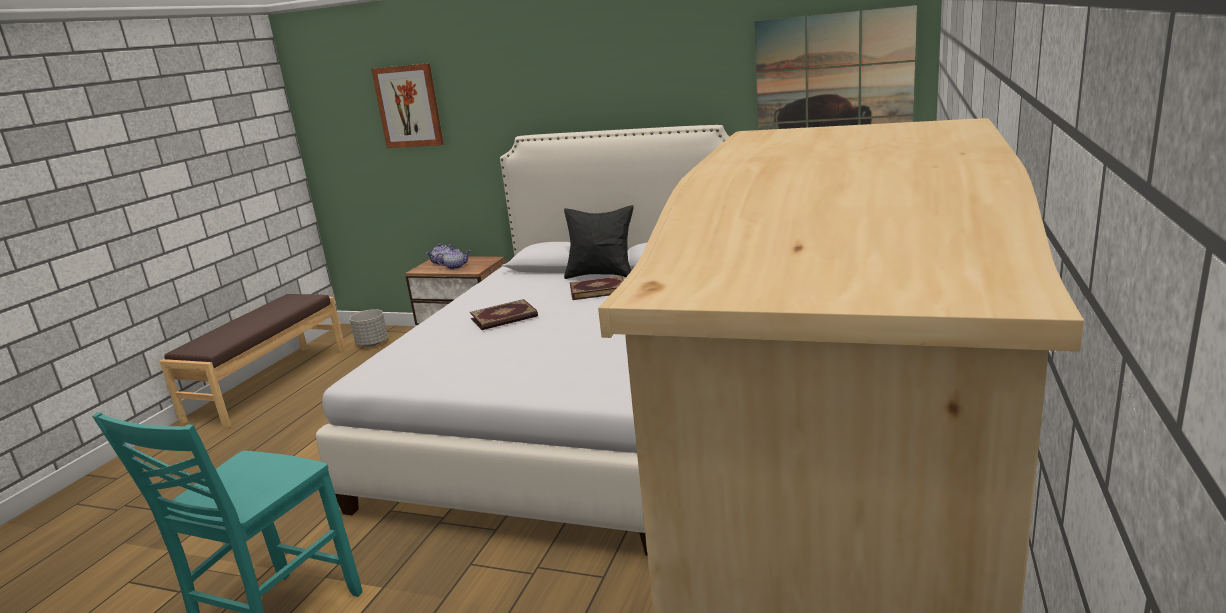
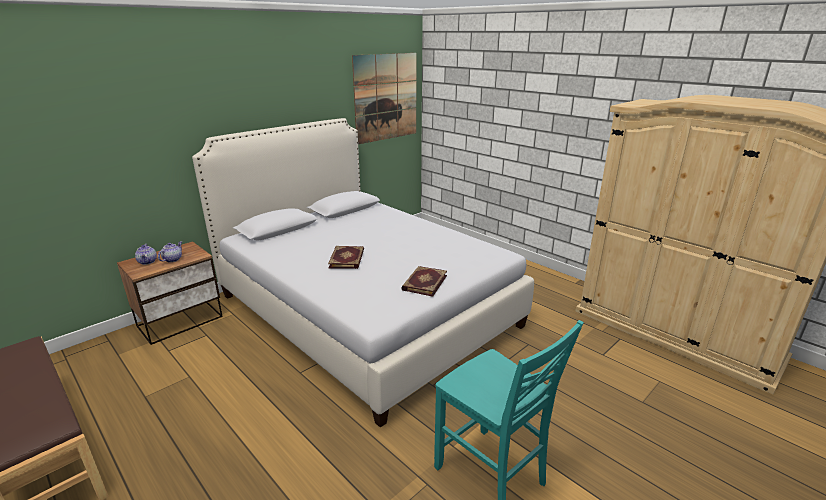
camera: 65 degrees left, 5 degrees up
grey planter [350,309,388,346] -> none
picture [371,63,444,148] -> none
black pillow [564,205,633,279] -> none
book [570,276,624,300] -> book moved to [401,266,447,297]

